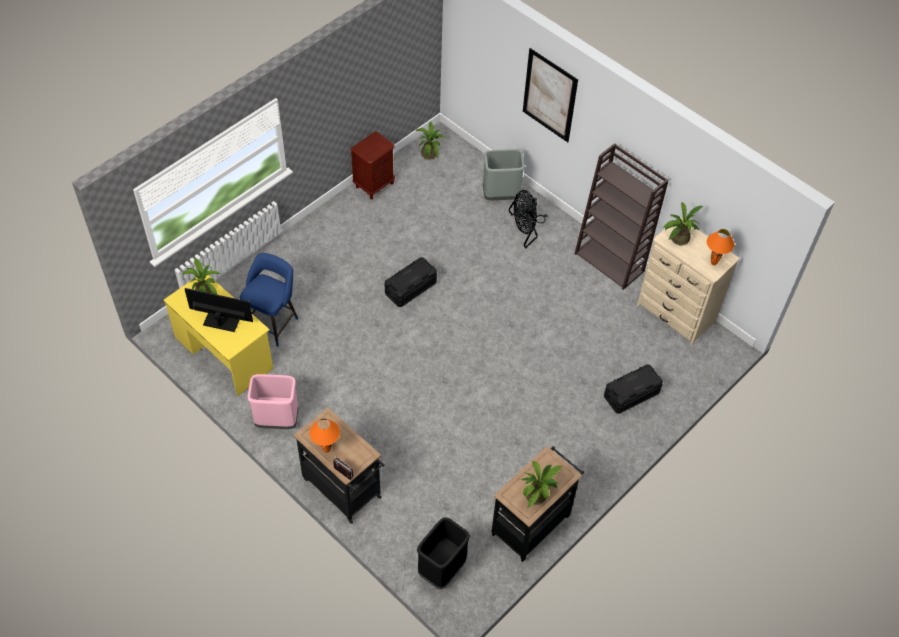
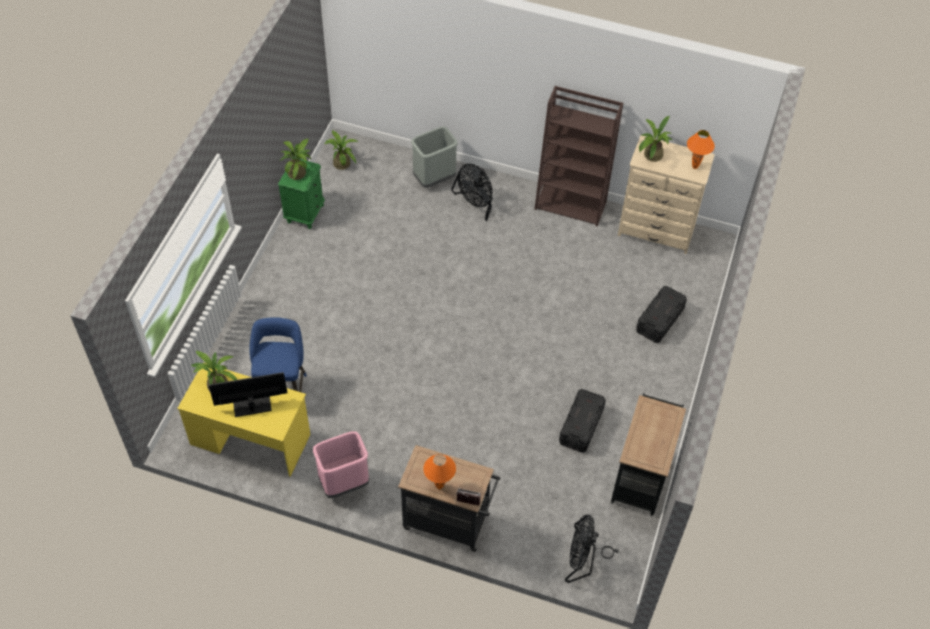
camera: 25 degrees left, 0 degrees up
brown nightstand [350,131,395,199] -> green nightstand [278,157,325,229]
black storage box [385,257,437,307] -> black storage box moved to [559,389,606,453]
black trash can [417,517,470,590] -> black fan [565,514,620,583]
potted plant [521,461,562,508] -> potted plant moved to [279,139,311,180]
picture [523,48,578,142] -> none

